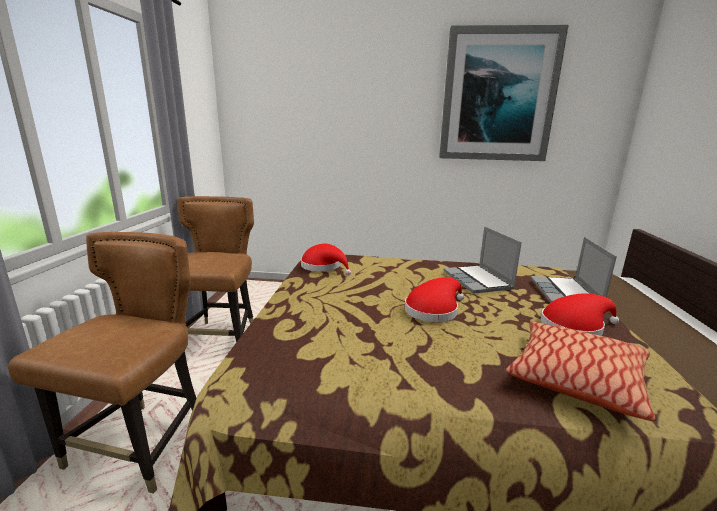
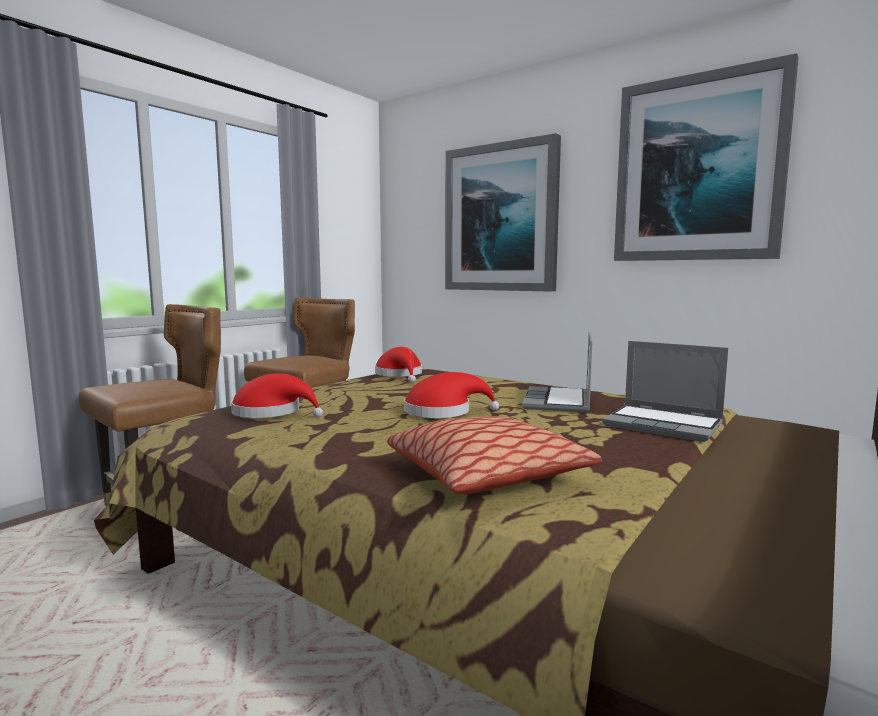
camera: 30 degrees right, 10 degrees down
laptop [531,237,617,303] -> laptop turned 90 degrees counterclockwise [602,341,728,442]
red hat [541,293,619,336] -> red hat moved to [231,373,323,418]
none -> picture [445,133,561,292]

